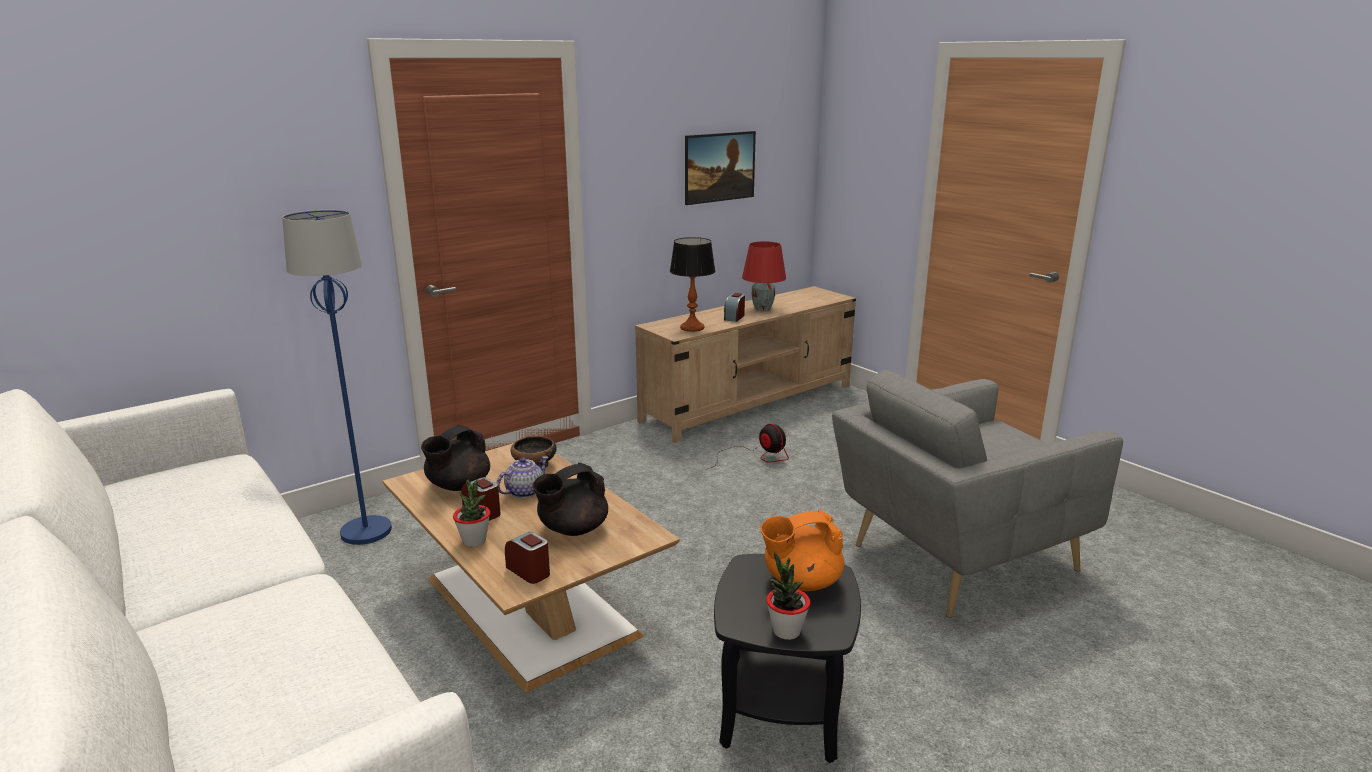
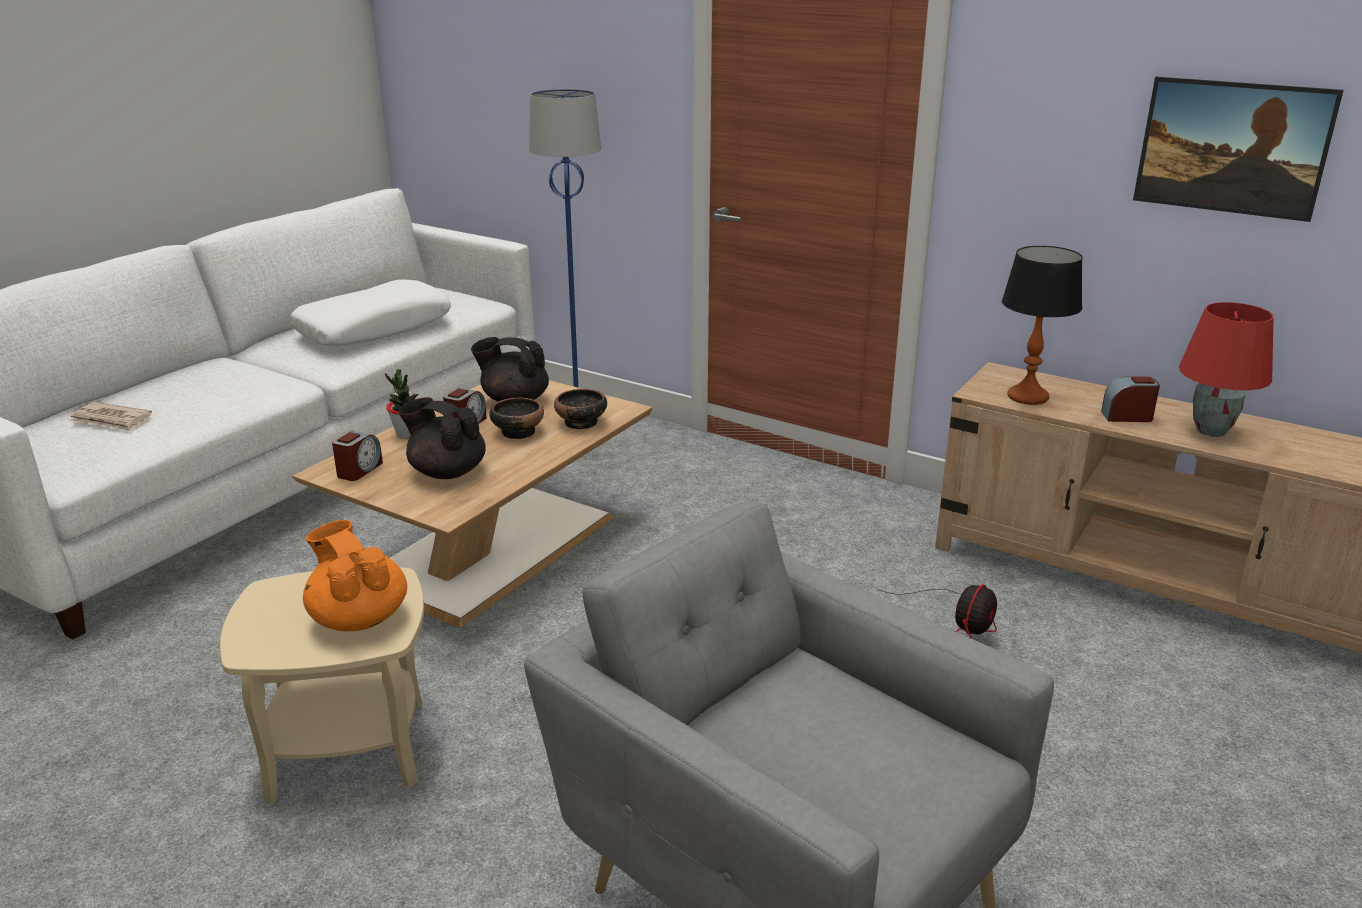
camera: 70 degrees right, 5 degrees up
teapot [497,456,549,498] -> bowl [489,398,544,439]
black side table [714,554,861,763] -> beige side table [220,567,424,804]
potted plant [766,552,811,640] -> none
none -> newspaper [69,402,152,431]
none -> white pillow [290,279,451,346]

